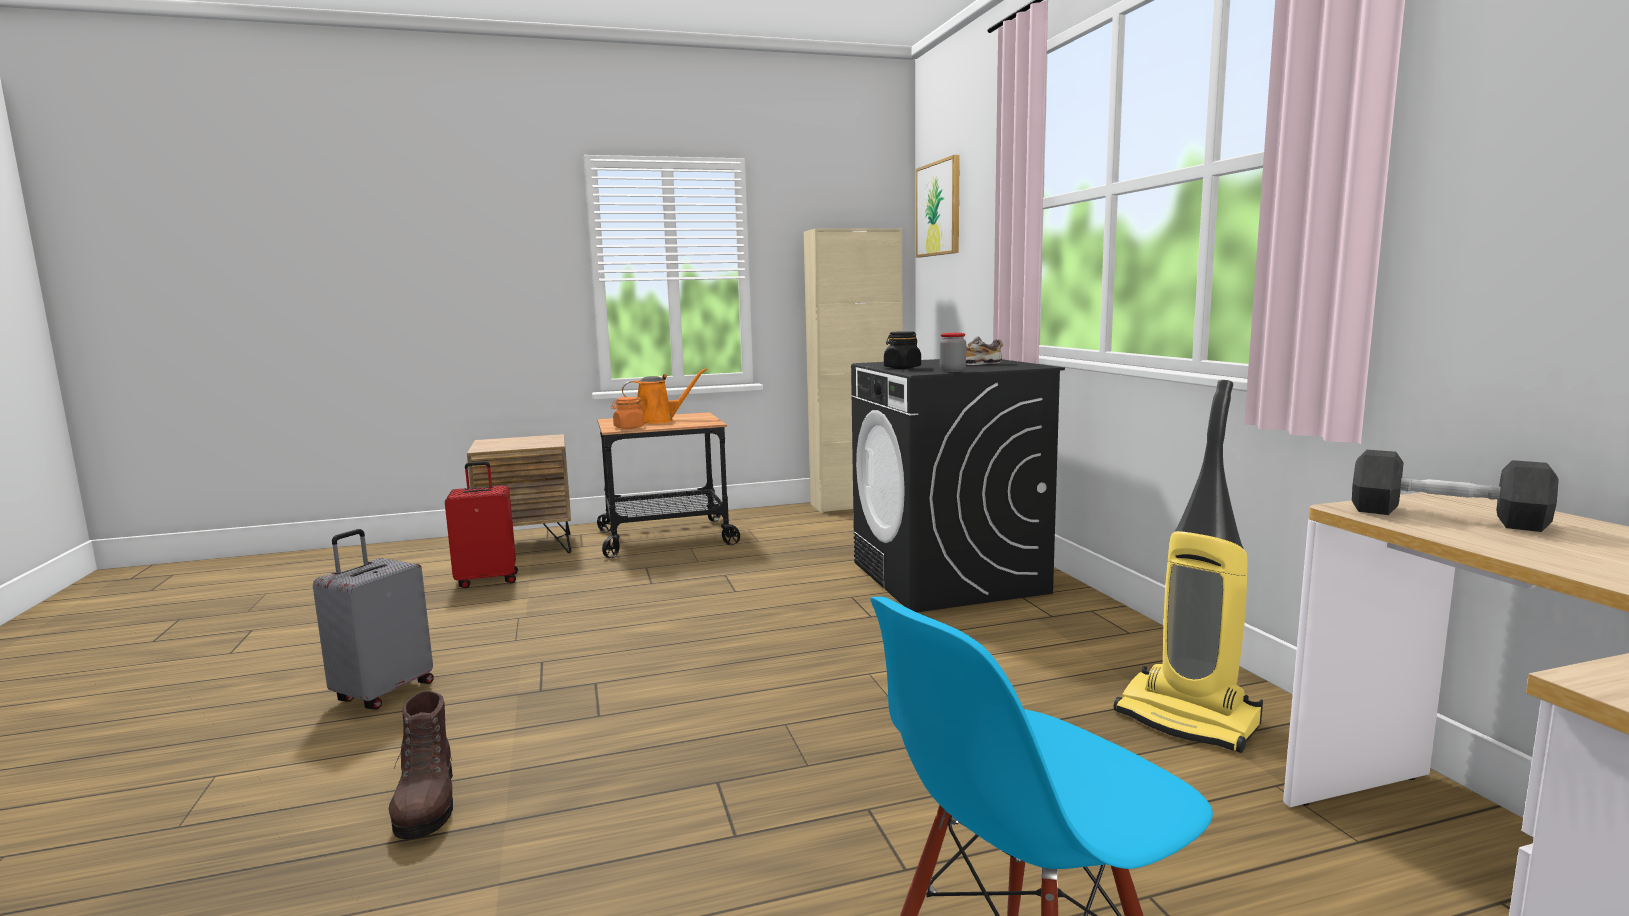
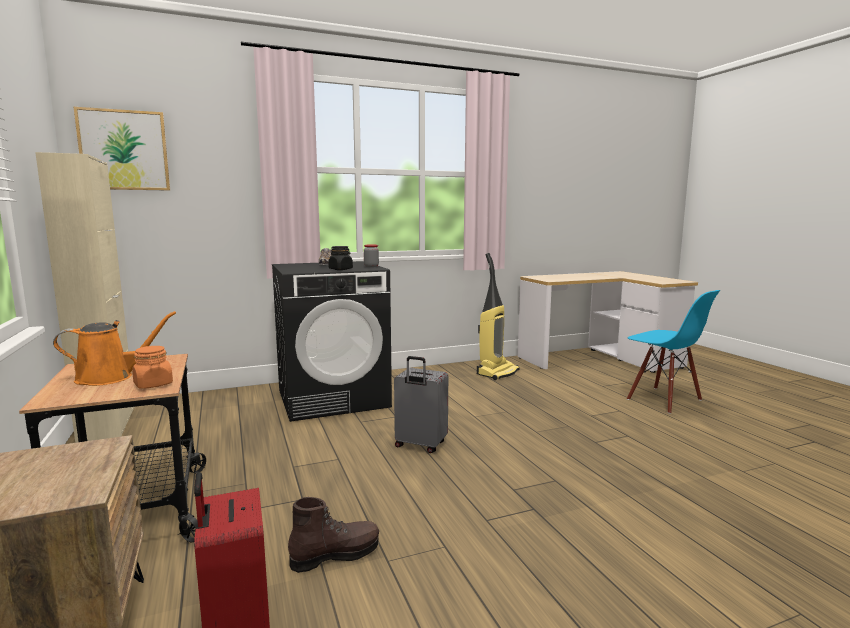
camera: 95 degrees left, 0 degrees up
grey suitcase [313,529,434,710] -> grey suitcase moved to [394,356,448,453]
brown boot [389,691,453,839] -> brown boot moved to [288,497,379,573]
orange watering can [622,368,707,424] -> orange watering can turned 90 degrees clockwise [53,311,176,386]
grey dumbbell [1352,450,1559,532] -> none

